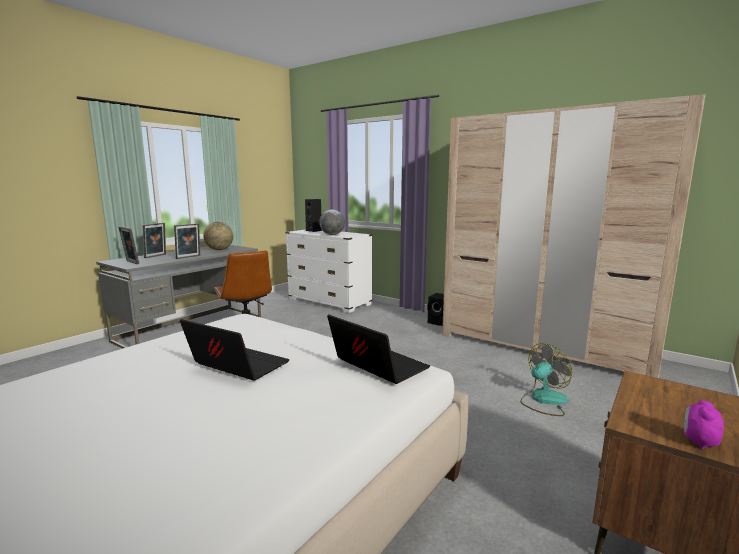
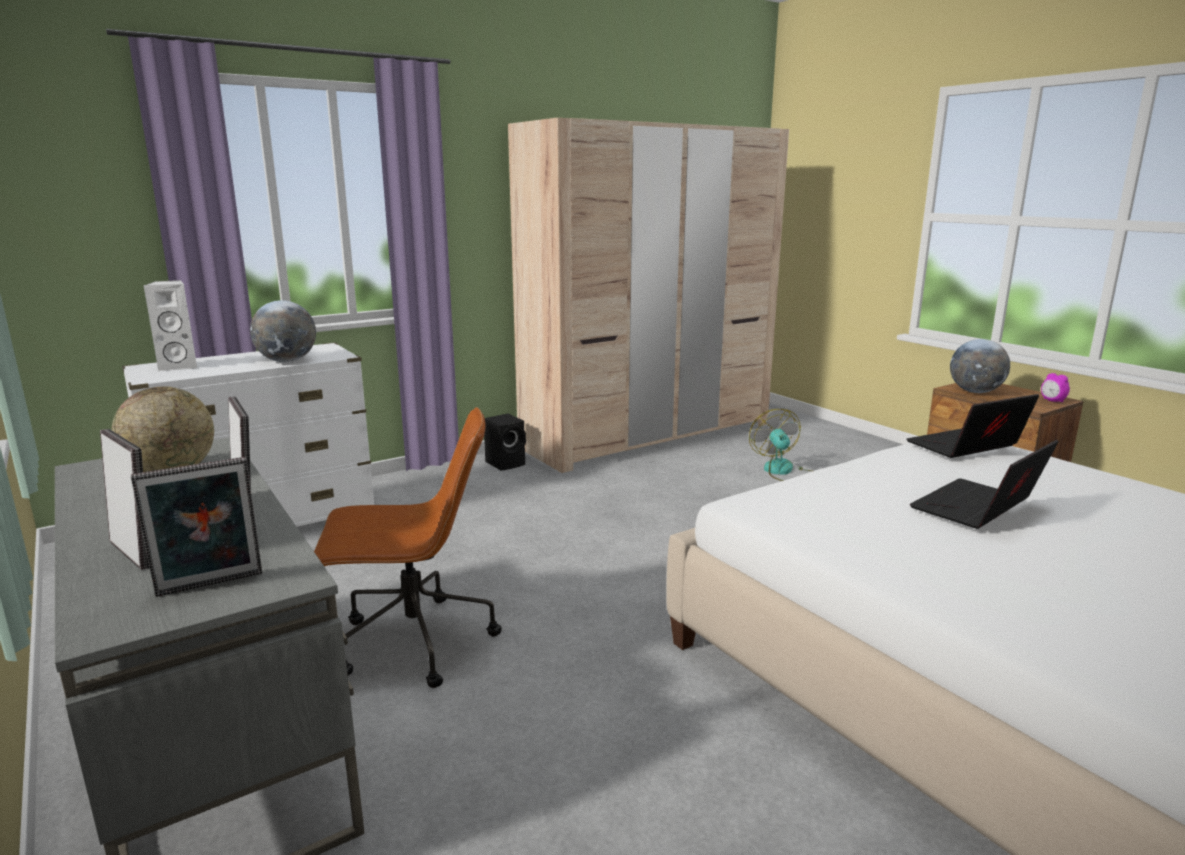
camera: 70 degrees left, 5 degrees up
black speaker [305,199,322,232] -> white speaker [143,280,197,371]
none -> globe [950,339,1010,393]

